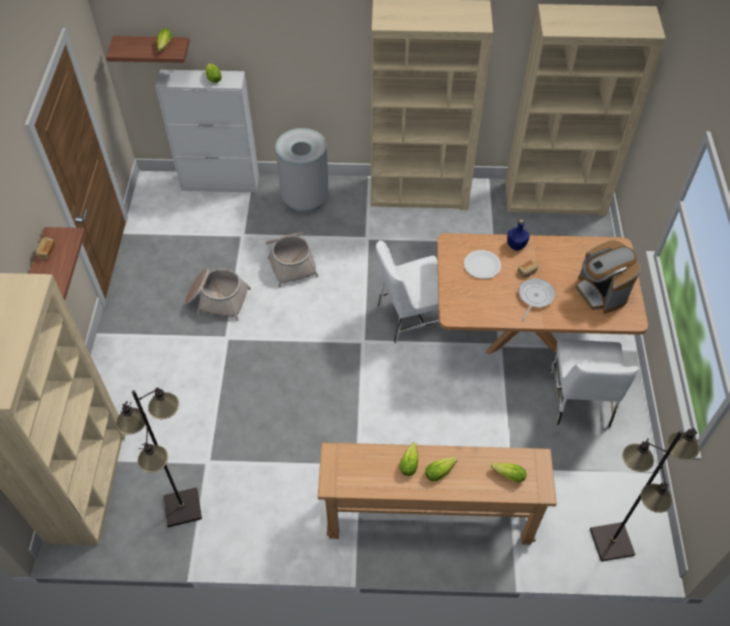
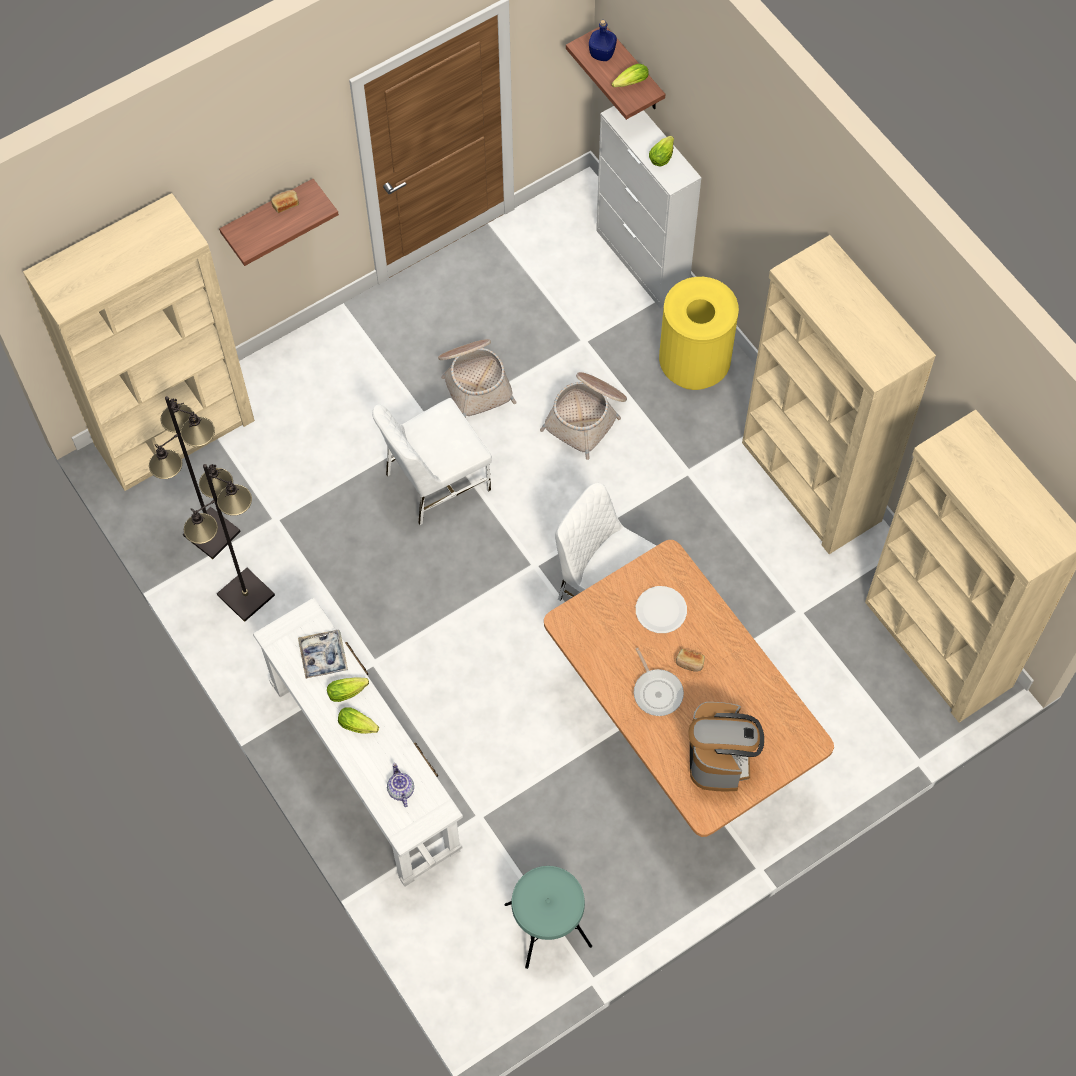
camera: 55 degrees right, 10 degrees up
grey trash can [275,128,329,213] -> yellow trash can [659,277,739,390]
brown console table [318,442,557,545] -> white console table [253,597,463,887]
lettuce [491,463,527,482] -> teapot [387,763,414,807]
blue bottle [507,219,530,251] -> blue bottle moved to [589,20,617,61]
frying pan [519,278,555,322] -> frying pan turned 75 degrees clockwise [634,648,684,716]
white chair [550,339,639,428] -> white chair moved to [372,398,492,525]
coffee machine [575,240,640,314] -> coffee machine turned 150 degrees clockwise [688,702,764,791]
black floor lamp [590,428,699,562] -> black floor lamp moved to [184,464,275,622]
none -> tray [298,630,348,679]
none -> turquoise stool [505,866,592,969]

